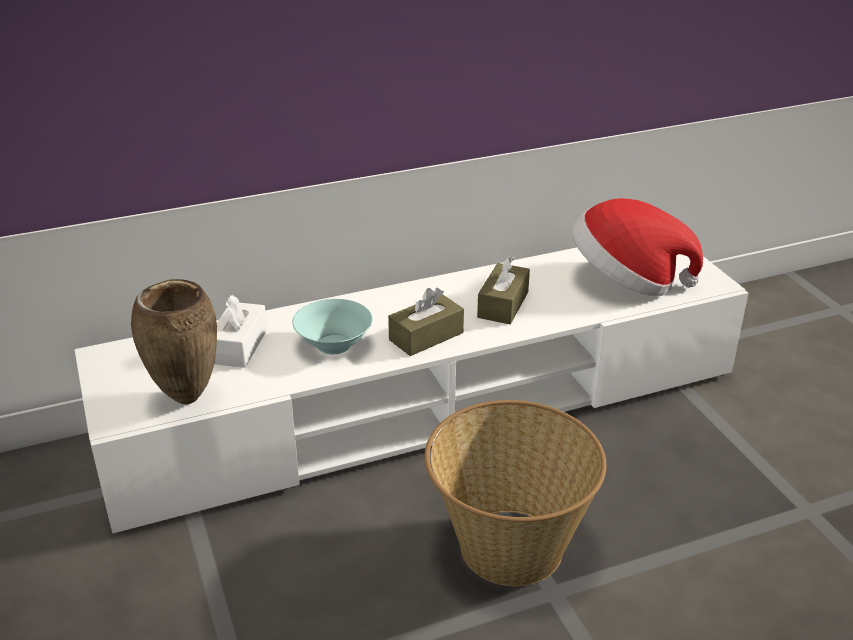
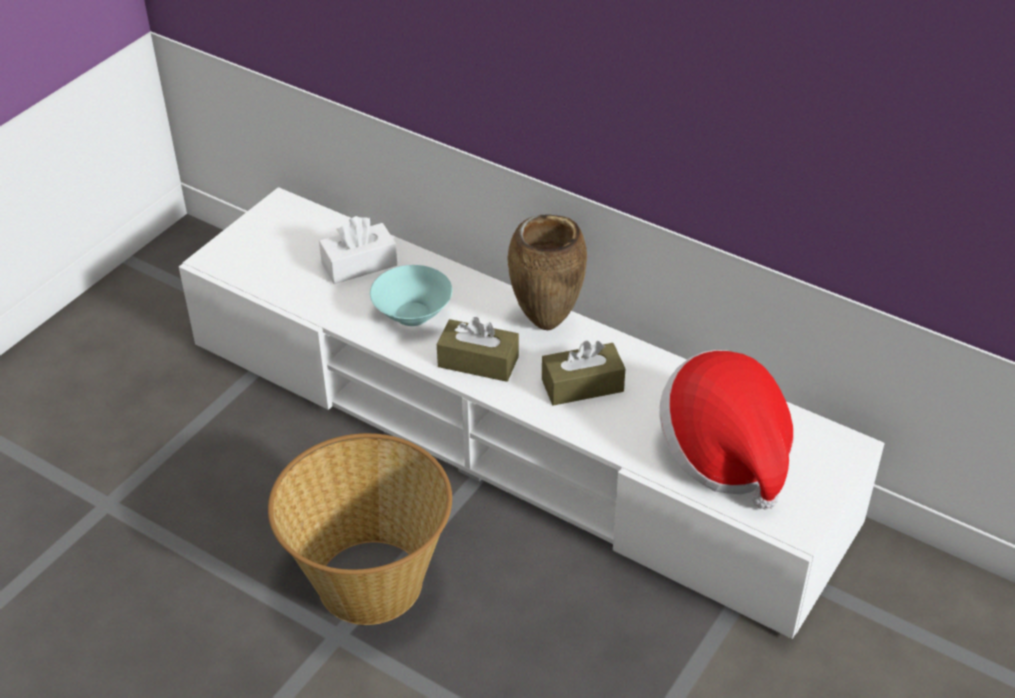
camera: 55 degrees right, 10 degrees up
brown vase [131,279,217,405] -> brown vase moved to [507,214,587,330]

